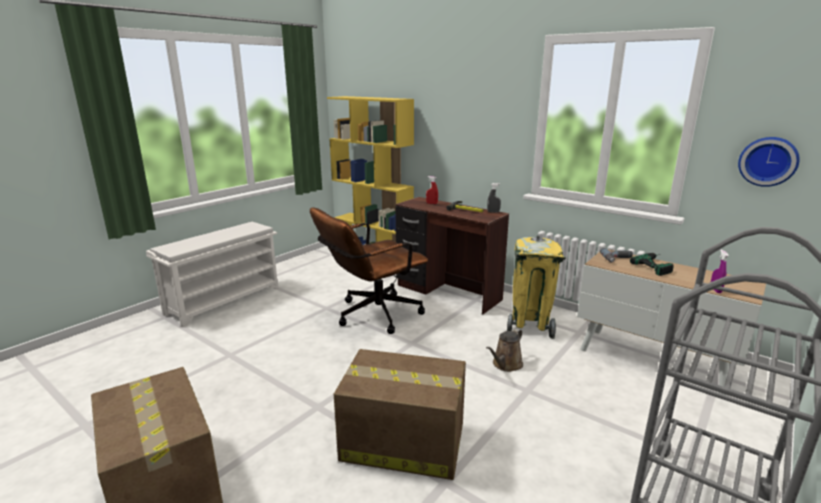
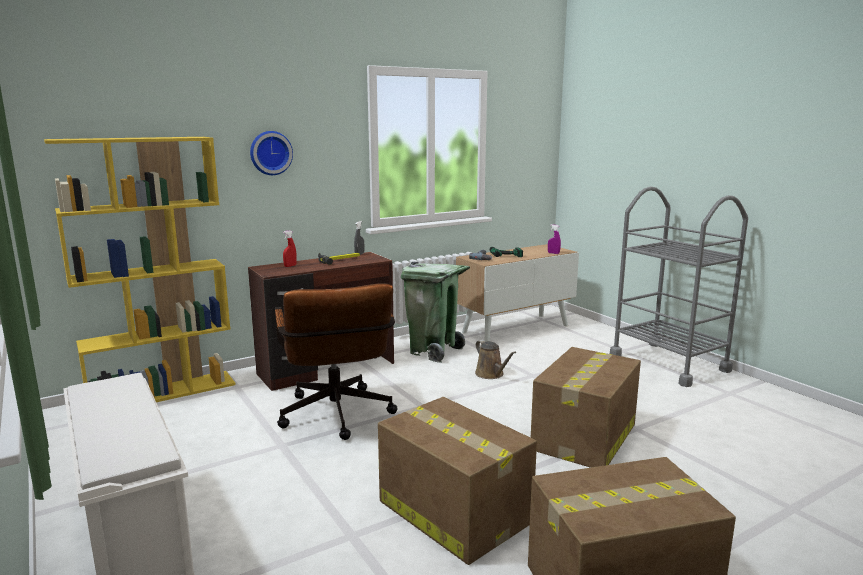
camera: 70 degrees left, 5 degrees down
yellow trash can [507,235,566,339] -> green trash can [401,262,470,363]
wall clock [738,137,800,187] -> wall clock moved to [250,131,293,175]
none -> cardboard box [378,397,537,565]

